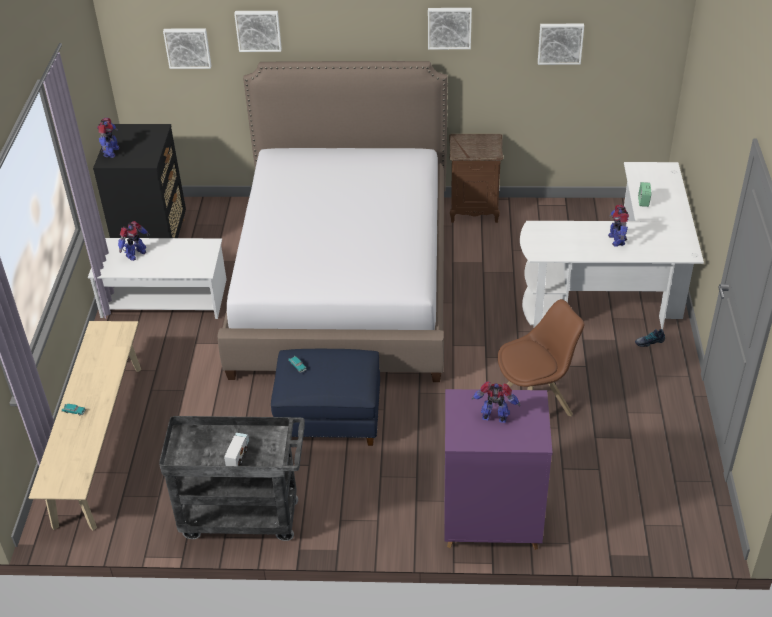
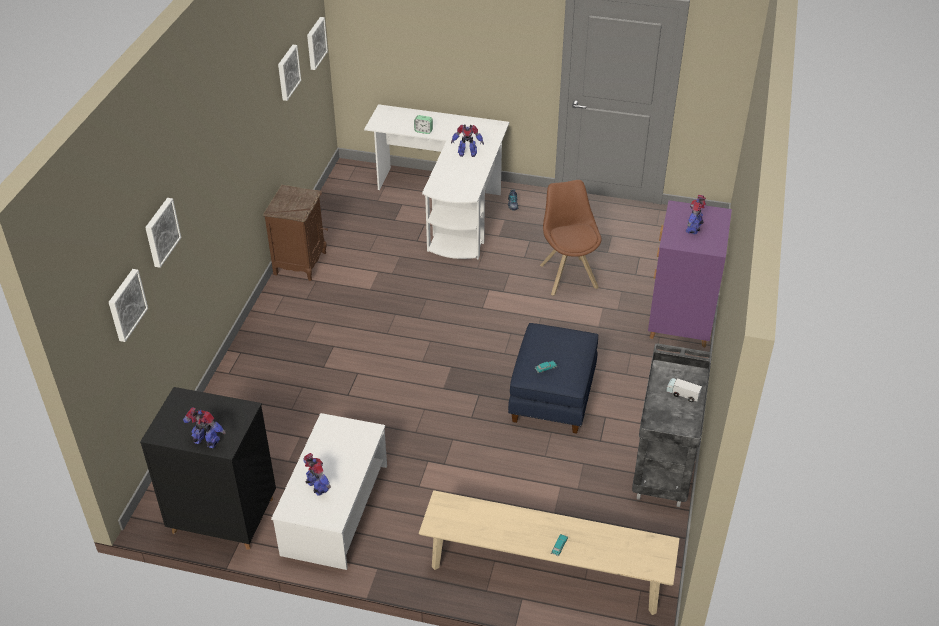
camera: 80 degrees left, 0 degrees up
bed [217,61,448,382] -> none
picture [428,8,472,49] -> picture moved to [307,17,328,70]

